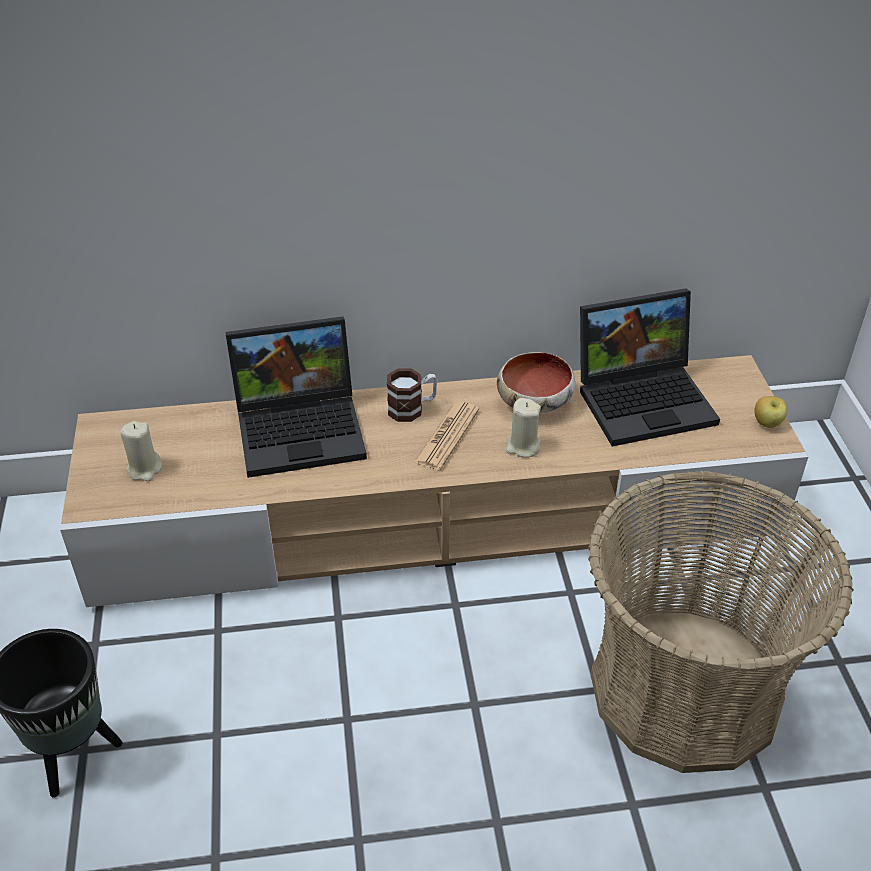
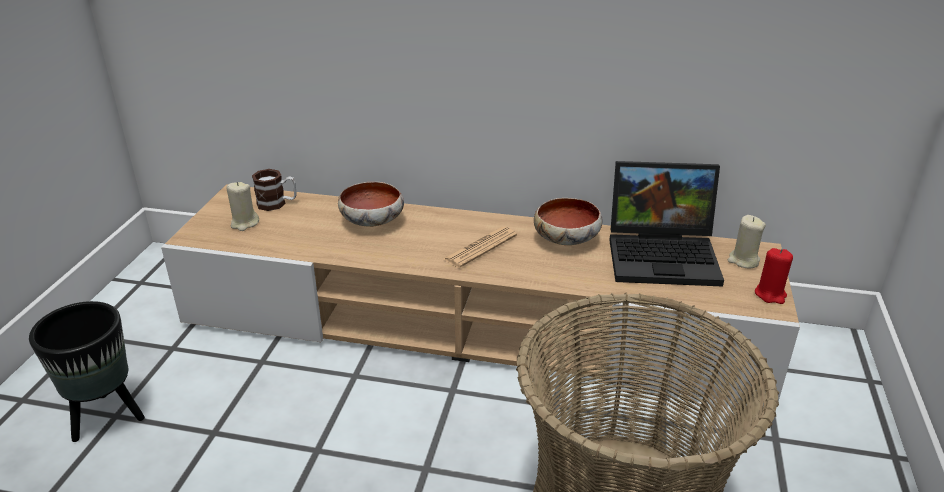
camera: 20 degrees right, 10 degrees down
laptop [225,317,367,478] -> bowl [338,182,404,227]
mug [387,369,437,422] -> mug moved to [252,169,296,211]
beige candle [506,398,541,458] -> beige candle moved to [728,215,766,268]
apple [754,396,787,428] -> red candle [755,248,793,304]

